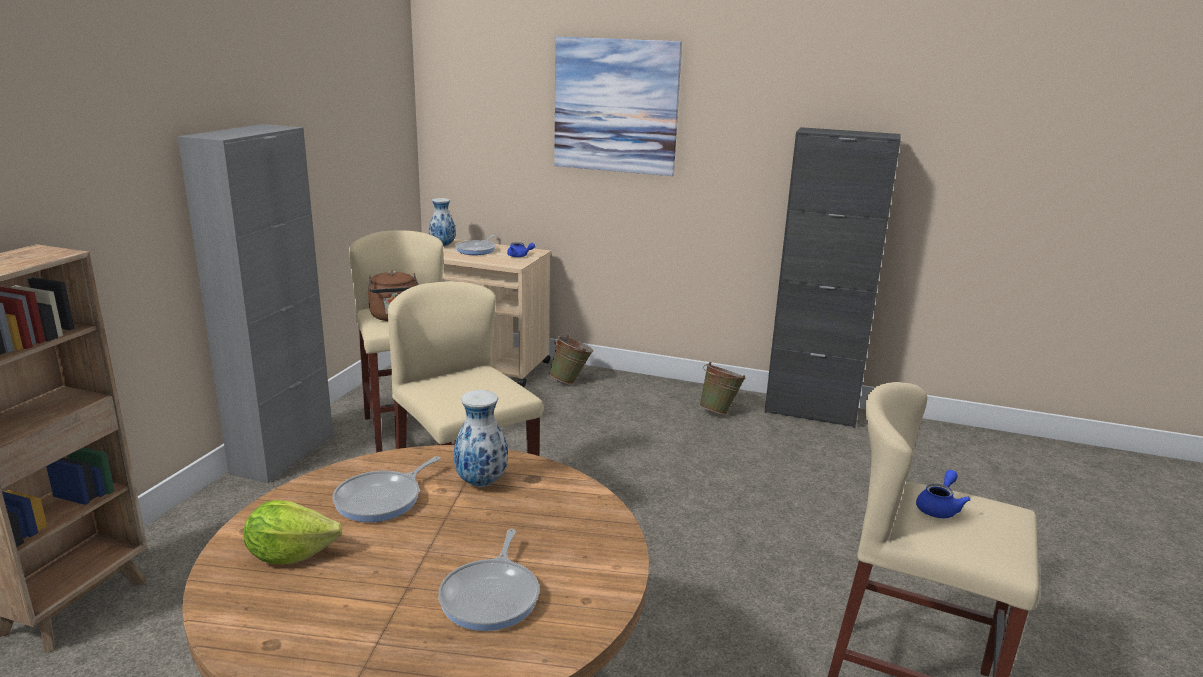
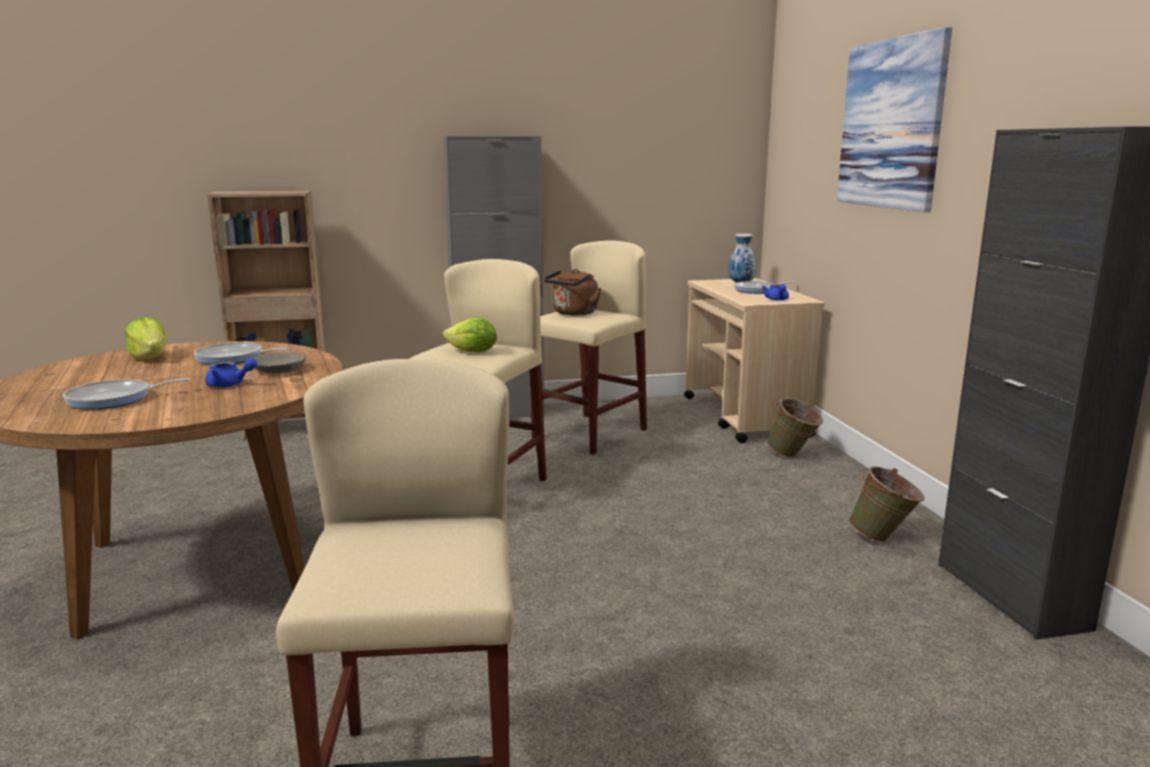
camera: 60 degrees right, 5 degrees down
vase [454,390,508,487] -> grey bowl [253,352,306,374]
blue teapot [916,470,971,518] -> blue teapot moved to [205,358,257,388]
none -> lettuce [443,318,497,352]

